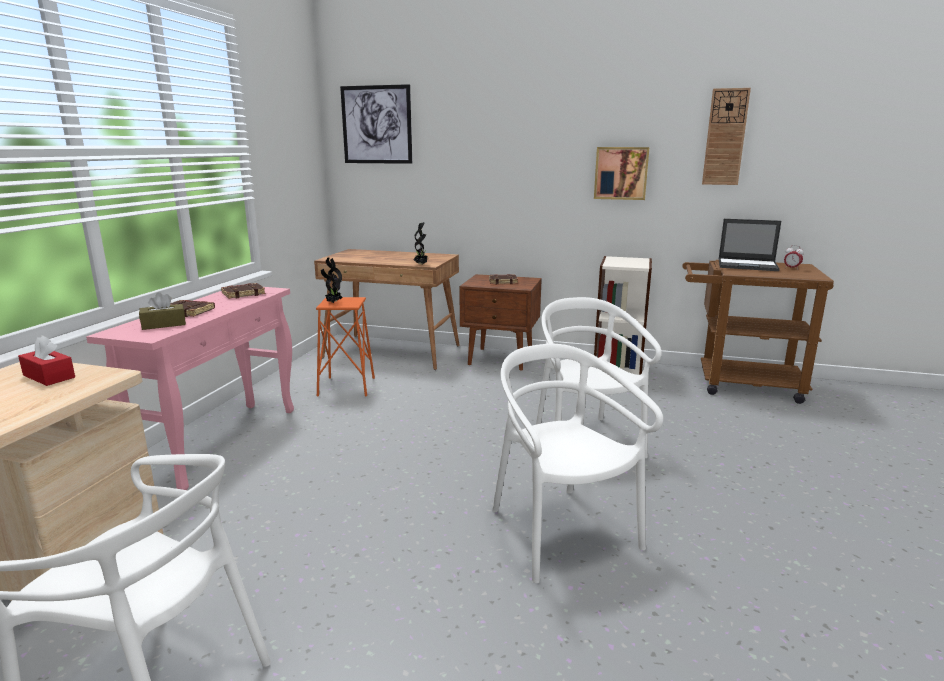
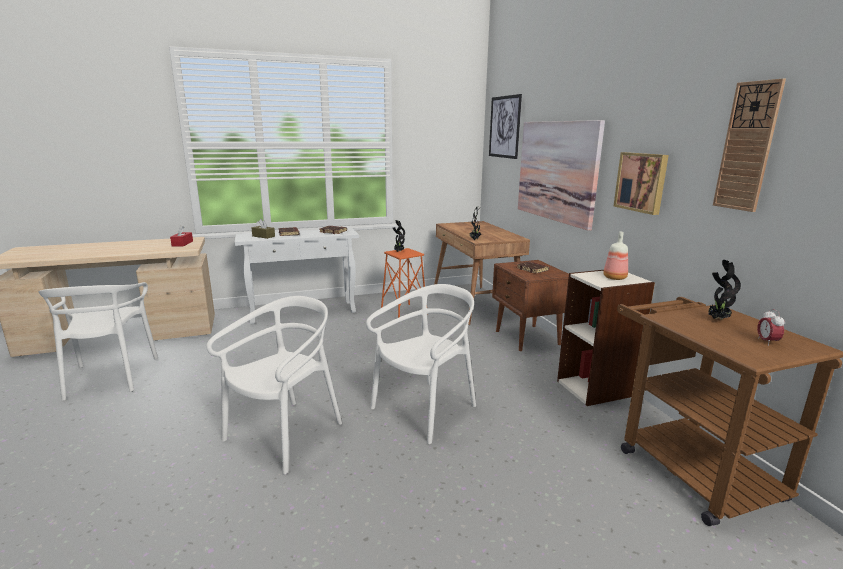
camera: 55 degrees right, 0 degrees up
pink console table [86,287,294,490] -> white console table [235,227,359,324]
laptop [719,219,781,271] -> potted plant [709,260,741,320]
none -> picture [518,120,605,231]
none -> bottle [603,232,628,280]

